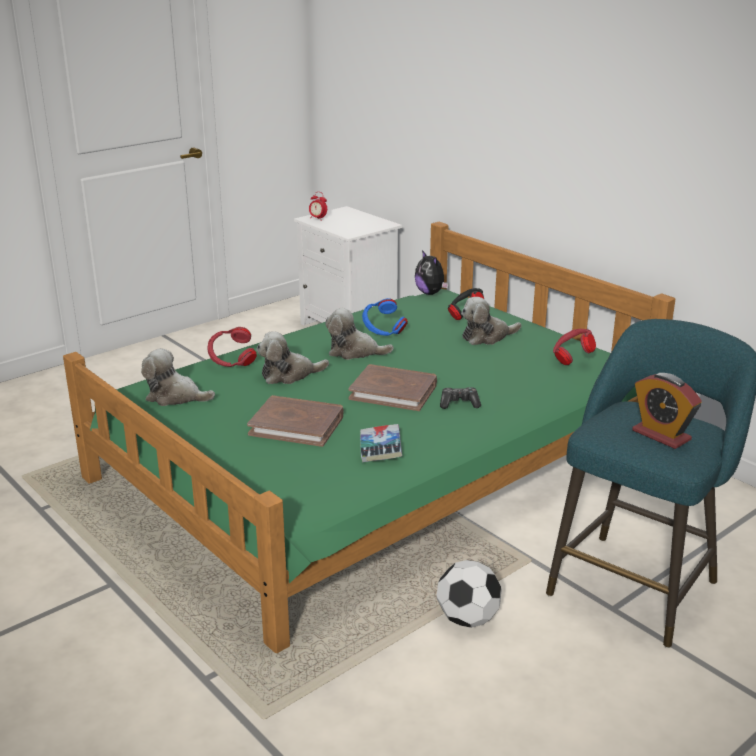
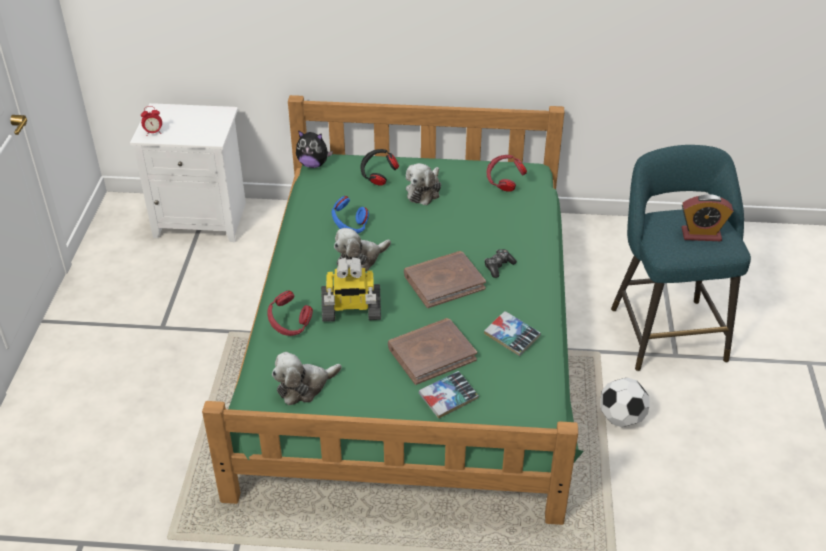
camera: 45 degrees left, 15 degrees up
plush toy [256,331,329,384] -> toy robot [321,257,381,322]
none -> book [419,371,479,419]

